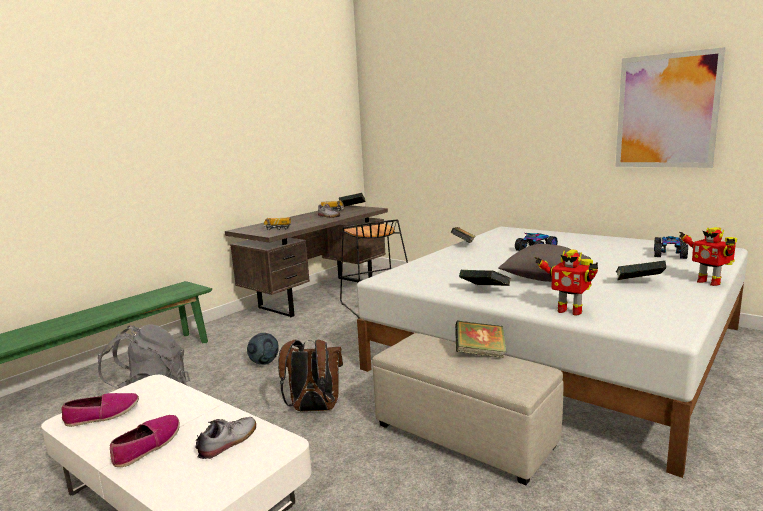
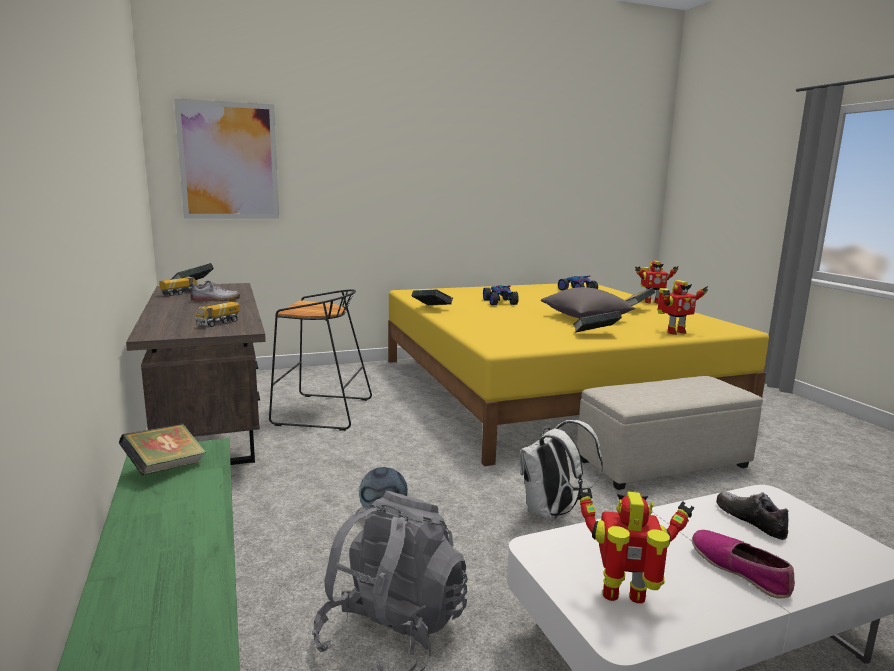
camera: 60 degrees left, 0 degrees up
shoe [61,393,139,427] -> toy robot [578,489,694,603]
brown backpack [278,340,343,411] -> white backpack [520,420,603,520]
white bed [357,227,748,478] -> yellow bed [388,282,769,466]
book [455,321,507,358] -> book moved to [119,424,206,475]
picture [615,47,726,168] -> picture moved to [174,98,279,219]

